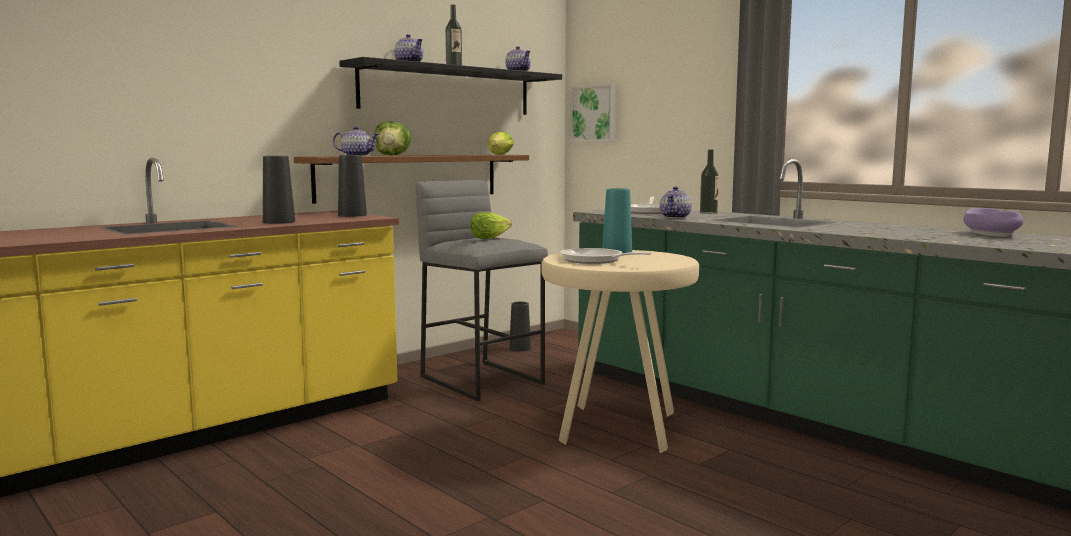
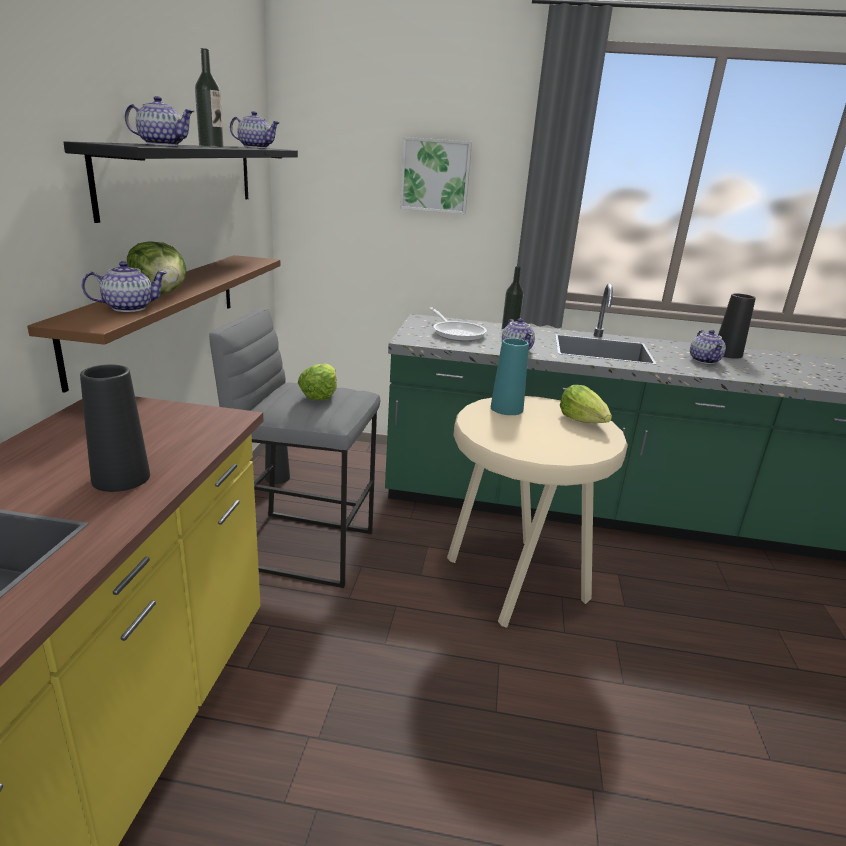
camera: 40 degrees left, 15 degrees up
black vase [338,155,367,217] -> black vase moved to [718,293,756,359]
lettuce [488,131,514,155] -> lettuce moved to [560,385,612,423]
frying pan [560,248,651,264] -> none
picture [570,84,616,142] -> picture moved to [400,137,472,214]
purple bowl [963,208,1023,237] -> none
none -> teapot [690,330,726,364]

